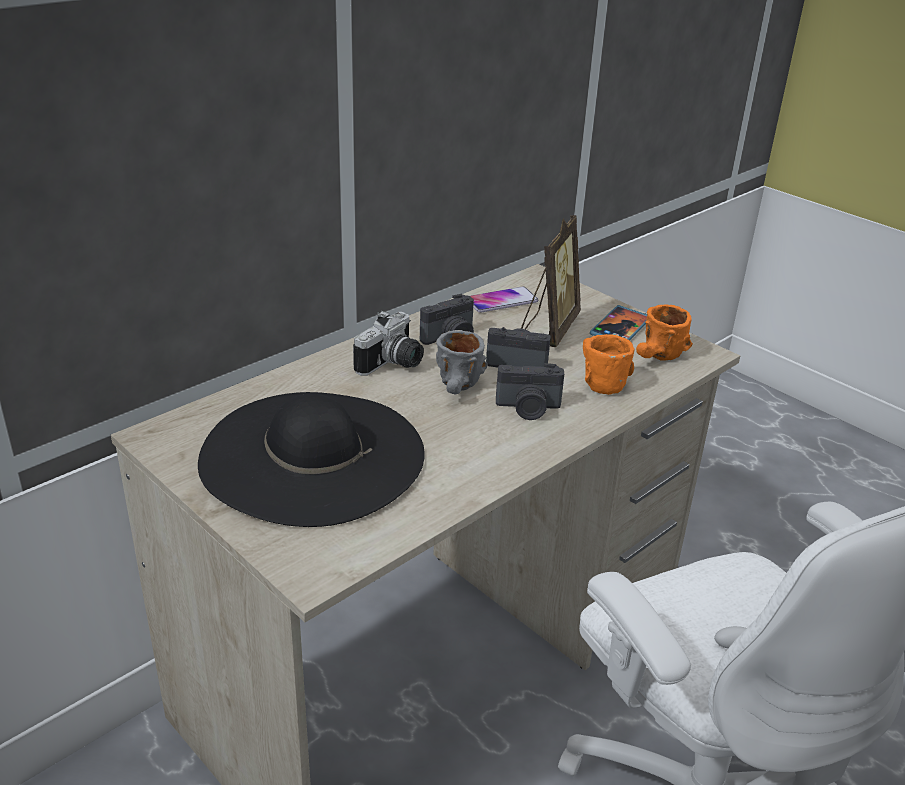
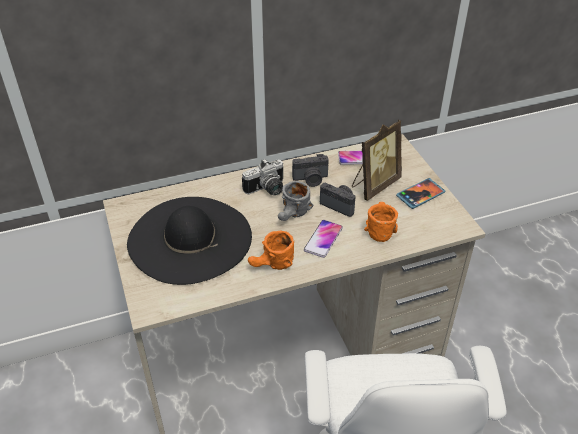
camera: 25 degrees right, 10 degrees up
camera [496,363,564,420] -> phone [304,220,343,258]
orange mug [636,304,693,361] -> orange mug moved to [248,230,294,270]

